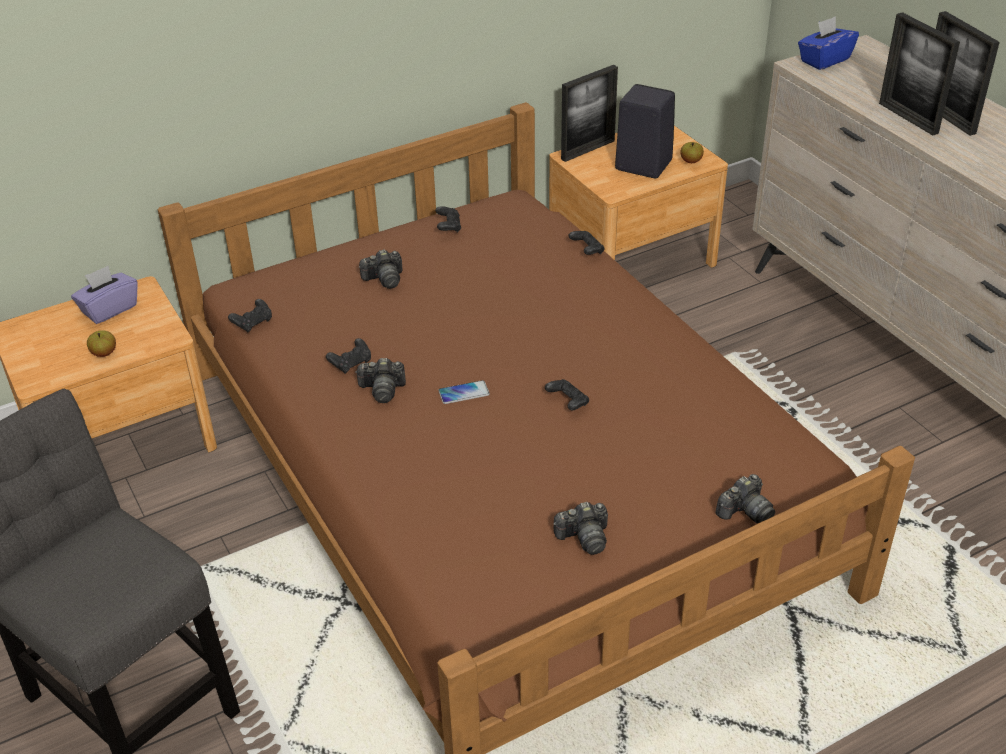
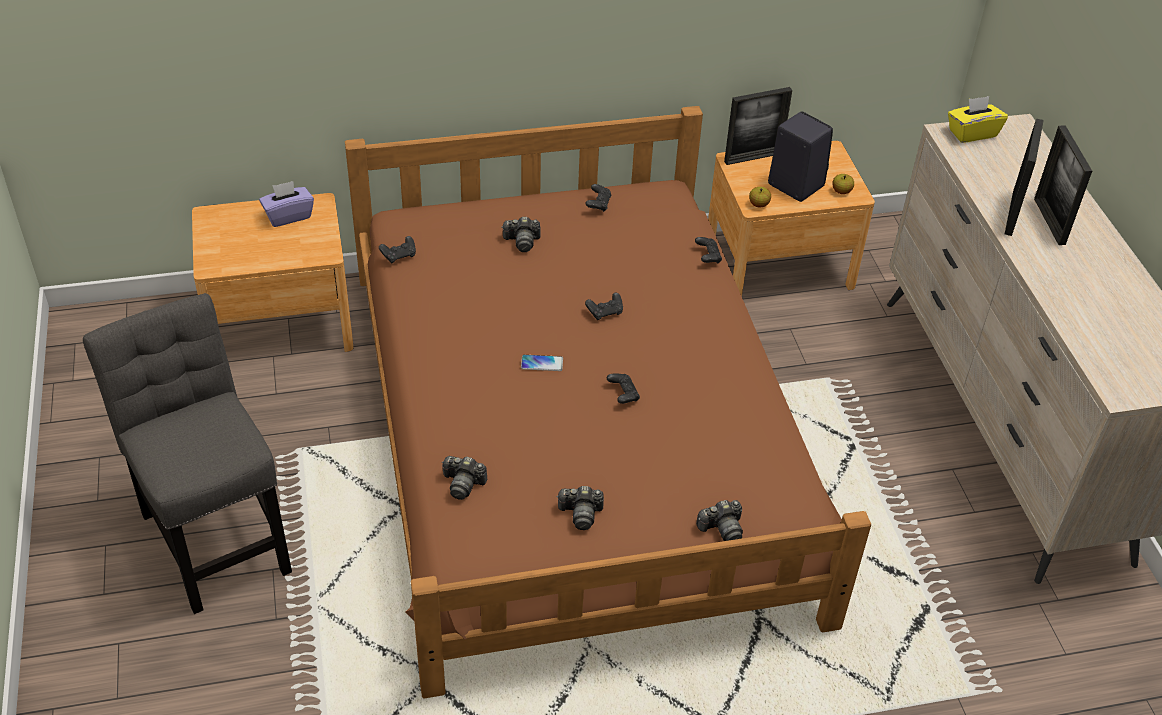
camera: 15 degrees right, 5 degrees up
apple [87,330,116,357] -> apple moved to [749,187,771,208]
black game controller [326,338,371,374] -> black game controller moved to [585,293,623,320]
camera [355,358,406,403] -> camera moved to [442,456,487,500]
blue tissue box [798,16,859,70] -> yellow tissue box [948,96,1008,143]
picture frame [879,12,960,135] -> picture frame turned 150 degrees counterclockwise [1005,119,1044,236]

